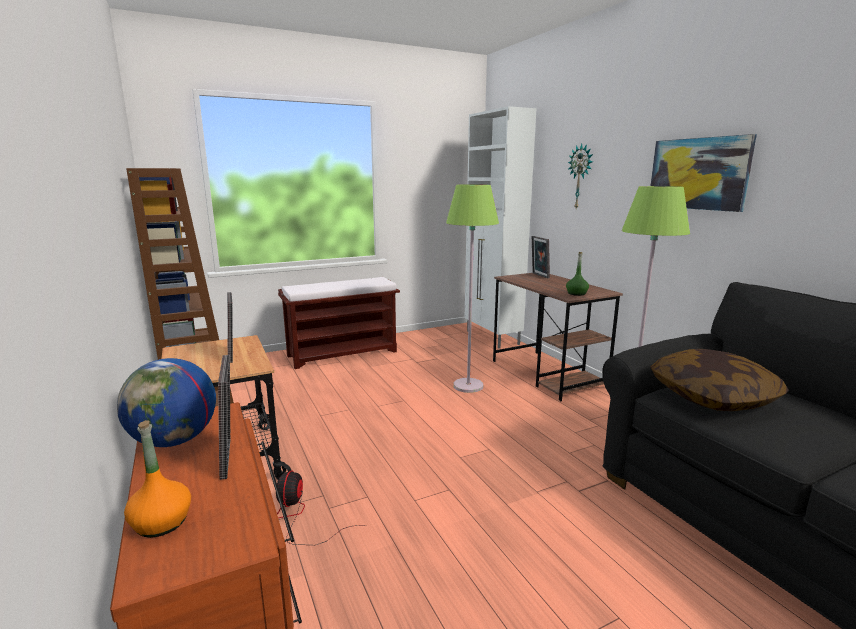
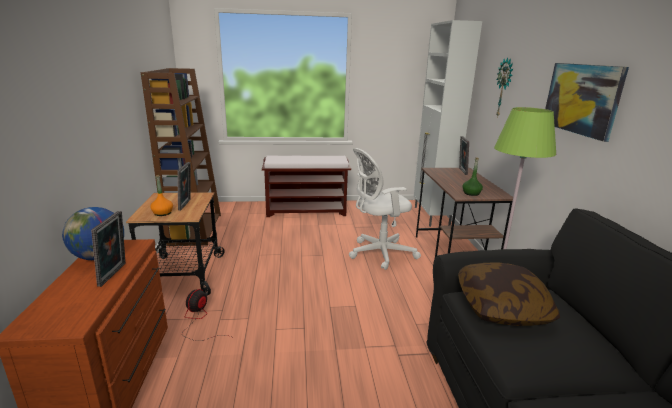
camera: 20 degrees right, 5 degrees up
orange bottle [124,420,191,538] -> orange bottle moved to [150,175,173,216]
green floor lamp [446,184,499,393] -> white office chair [349,148,421,270]

